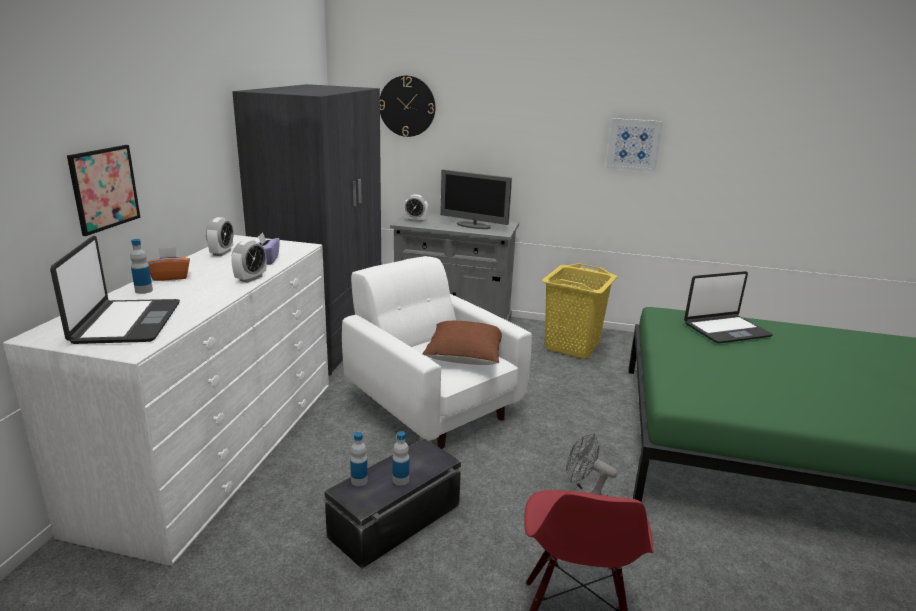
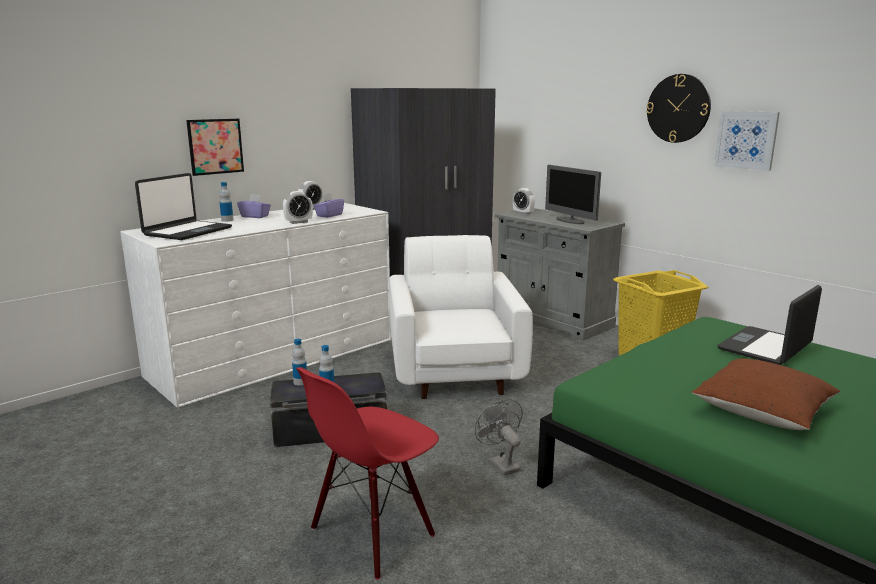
camera: 35 degrees right, 5 degrees down
orange tissue box [147,247,190,281] -> purple tissue box [237,194,271,218]
wall clock [380,76,435,137] -> wall clock moved to [646,74,711,143]
brown pillow [422,321,502,365] -> brown pillow moved to [692,359,840,430]
laptop [684,271,773,343] -> laptop turned 120 degrees clockwise [718,285,822,365]

